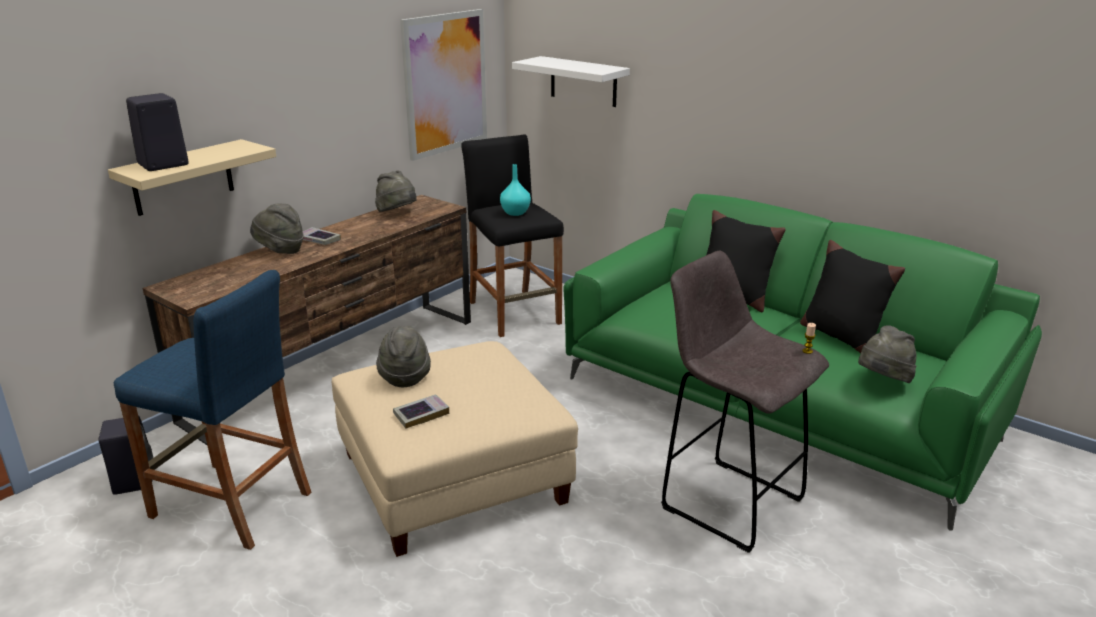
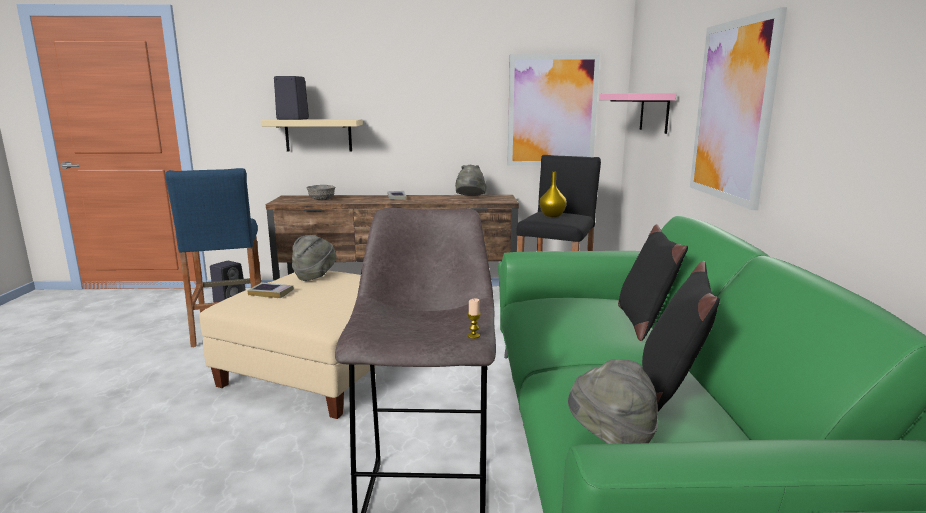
camera: 50 degrees right, 10 degrees down
grey hat [250,204,304,254] -> none
turquoise vase [500,164,531,216] -> yellow vase [539,172,567,217]
white shelf [512,56,630,107] -> pink shelf [599,93,676,134]
none -> grey bowl [306,185,335,200]
none -> picture [690,7,787,210]

